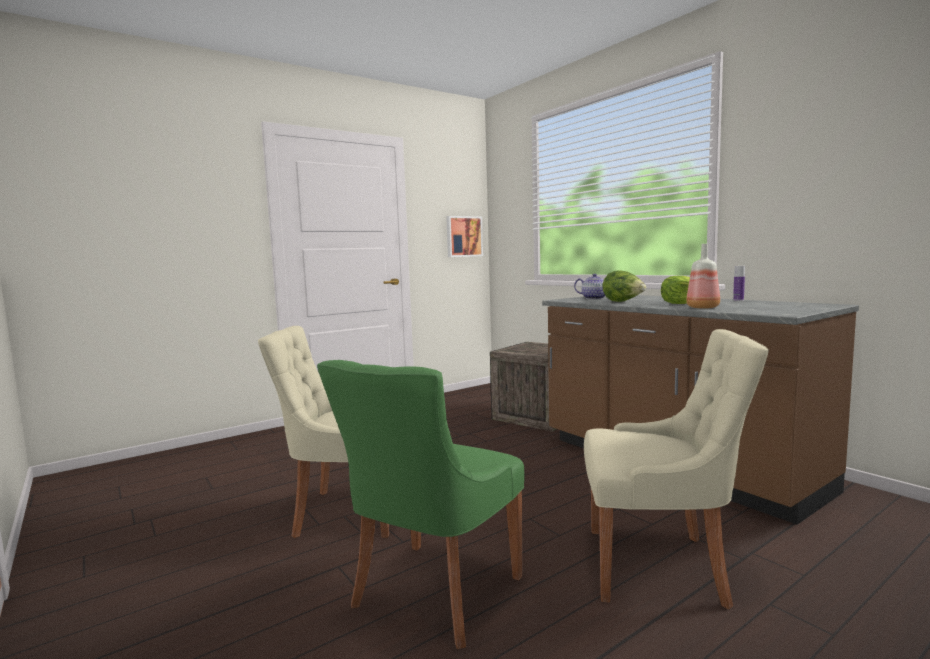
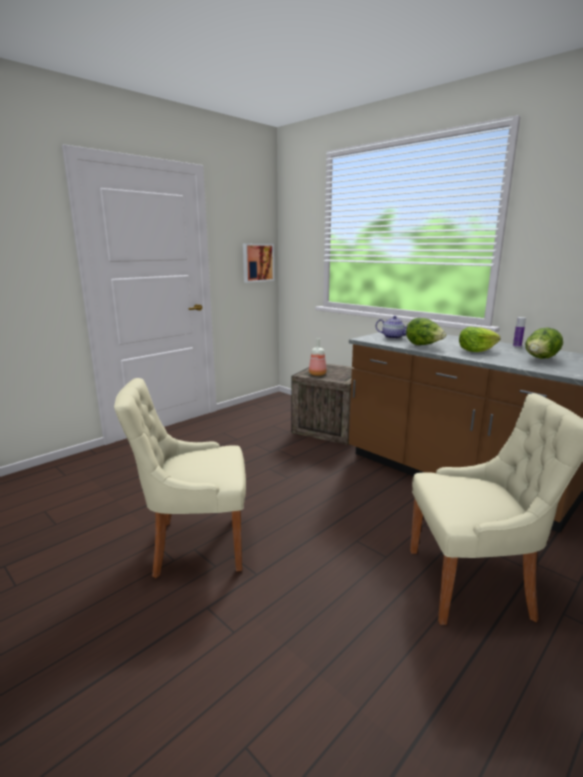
camera: 10 degrees left, 10 degrees up
green chair [317,360,524,649] -> none
bottle [686,244,720,309] -> bottle moved to [309,339,327,376]
none -> lettuce [525,327,563,359]

